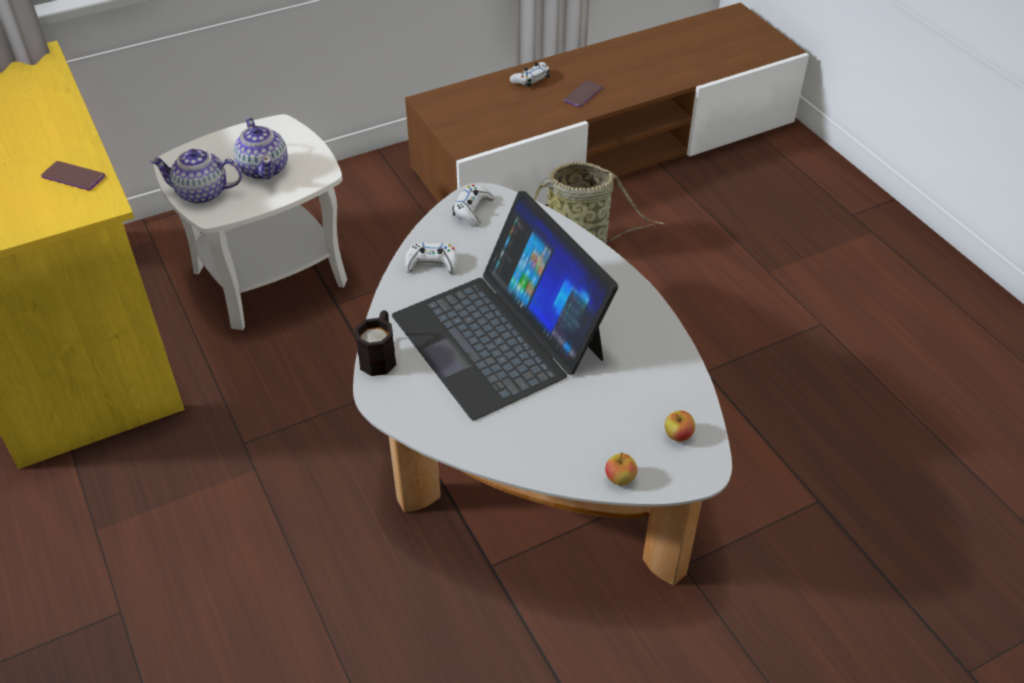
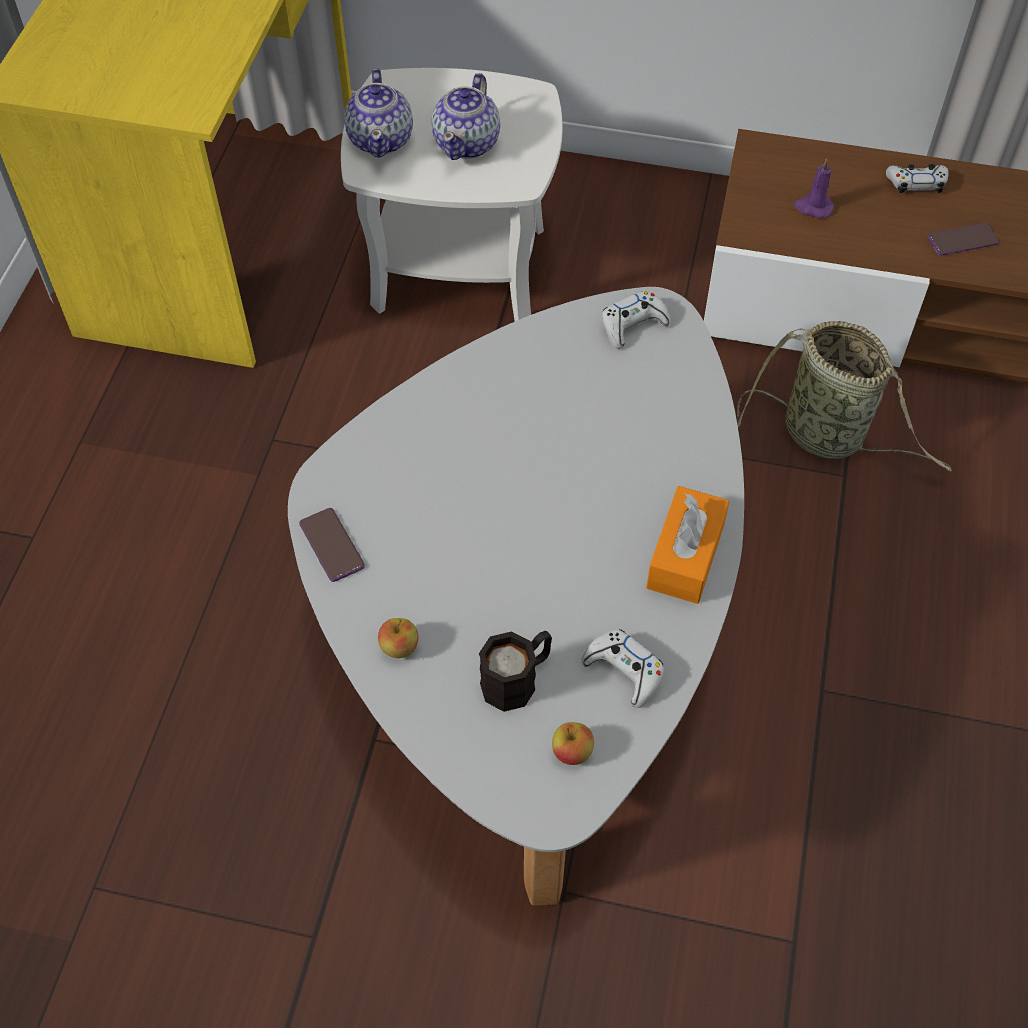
camera: 40 degrees right, 10 degrees up
phone [41,161,105,190] -> phone moved to [299,508,365,582]
teapot [150,148,242,204] -> teapot turned 135 degrees counterclockwise [344,68,413,158]
black mug [355,310,396,376] -> black mug moved to [479,631,552,712]
laptop [392,191,618,420] -> none
white game controller [405,242,457,274] -> white game controller moved to [582,629,664,708]
apple [605,453,638,485] -> apple moved to [378,618,418,658]
none -> orange tissue box [646,486,730,604]
none -> purple candle [794,158,834,218]

